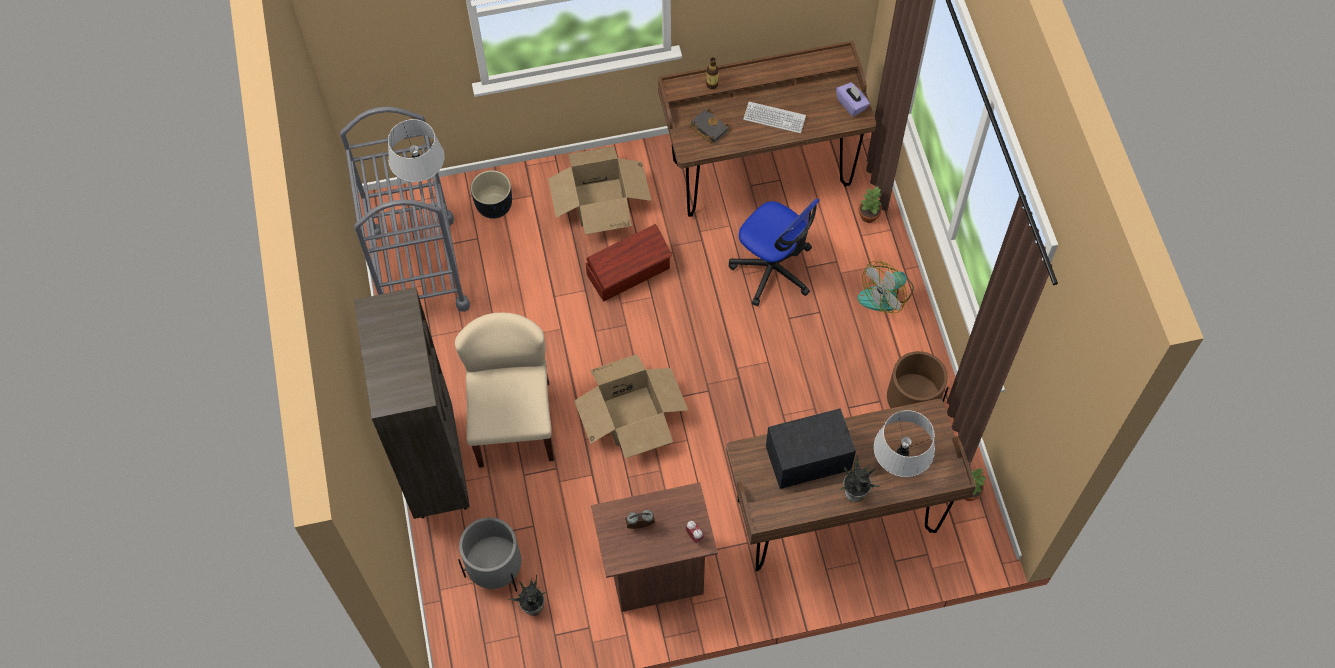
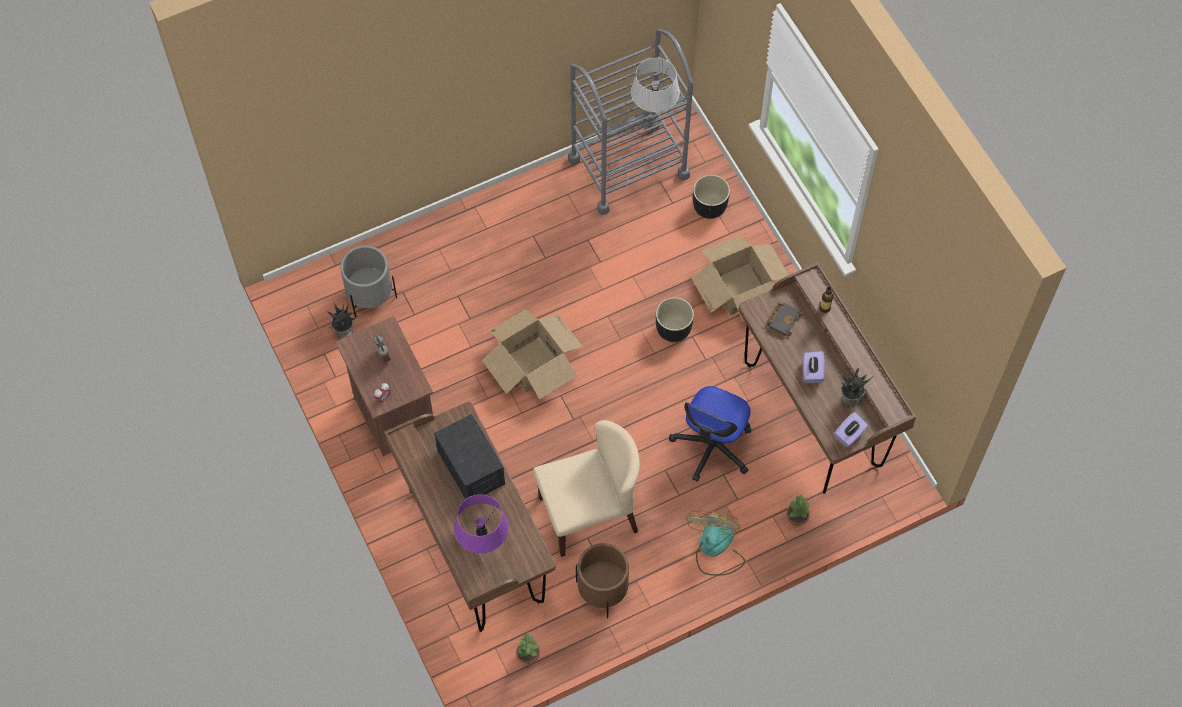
camera: 75 degrees right, 0 degrees up
brown bookcase [354,288,470,519] -> none
beige chair [455,313,554,468] -> beige chair moved to [533,420,640,557]
brown storage box [586,224,672,301] -> black planter [656,297,694,342]
keyboard [743,102,806,133] -> purple tissue box [803,351,825,383]
potted plant [840,455,879,502] -> potted plant moved to [839,368,873,407]
fan [857,261,914,313] -> fan turned 60 degrees clockwise [686,511,745,576]
grey table lamp [874,410,935,477] -> purple table lamp [454,494,509,554]

